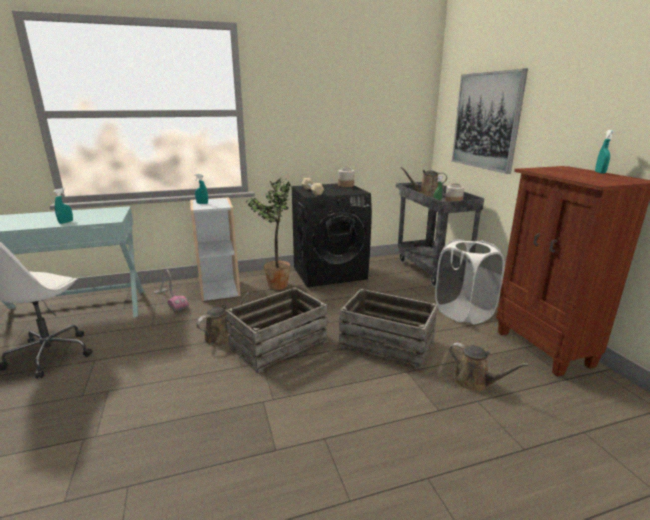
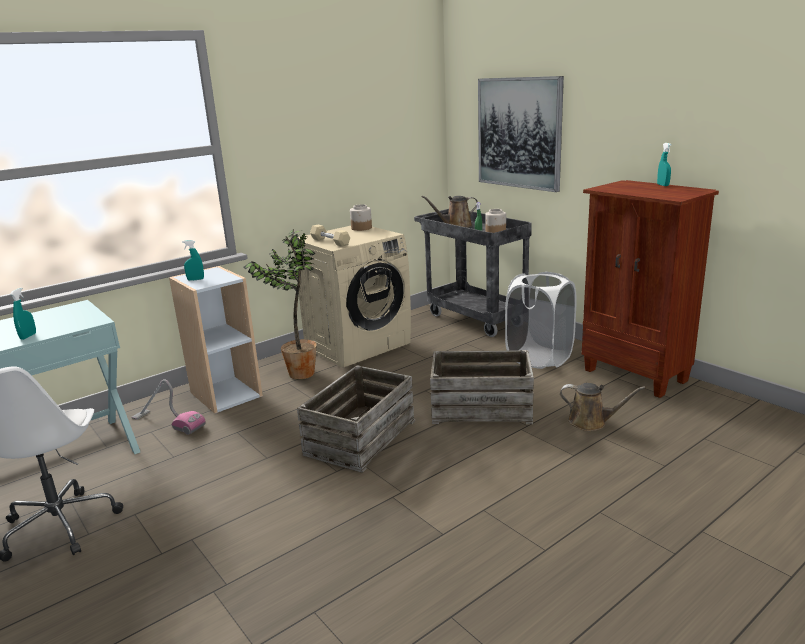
camera: 20 degrees left, 0 degrees up
brown watering can [196,292,249,345] -> none
black washing machine [291,183,372,287] -> beige washing machine [294,226,411,368]

